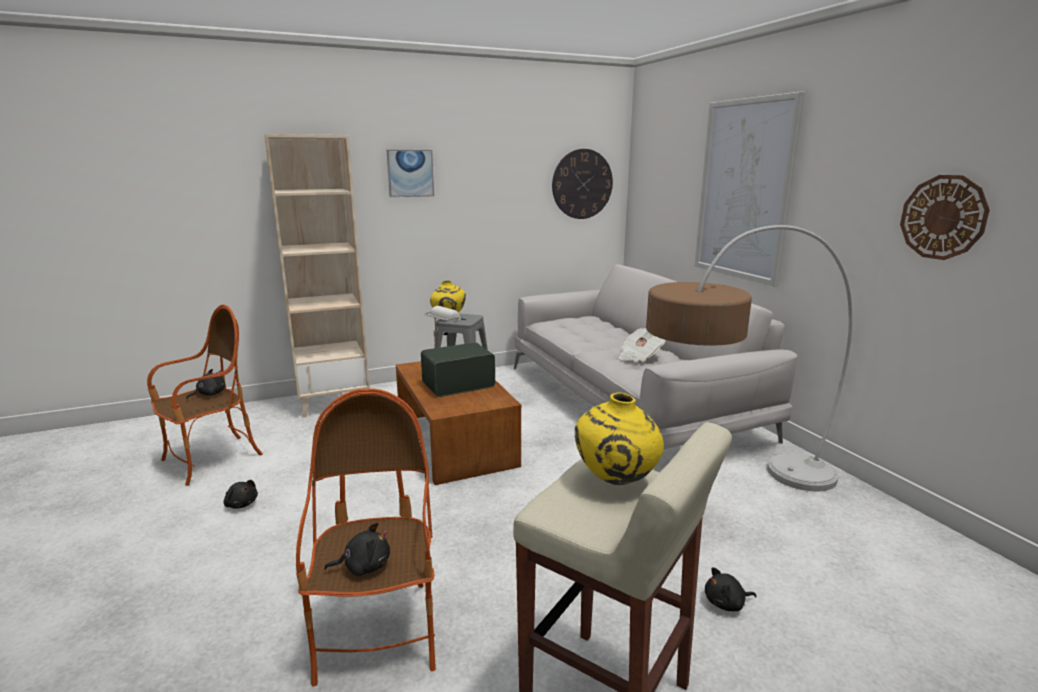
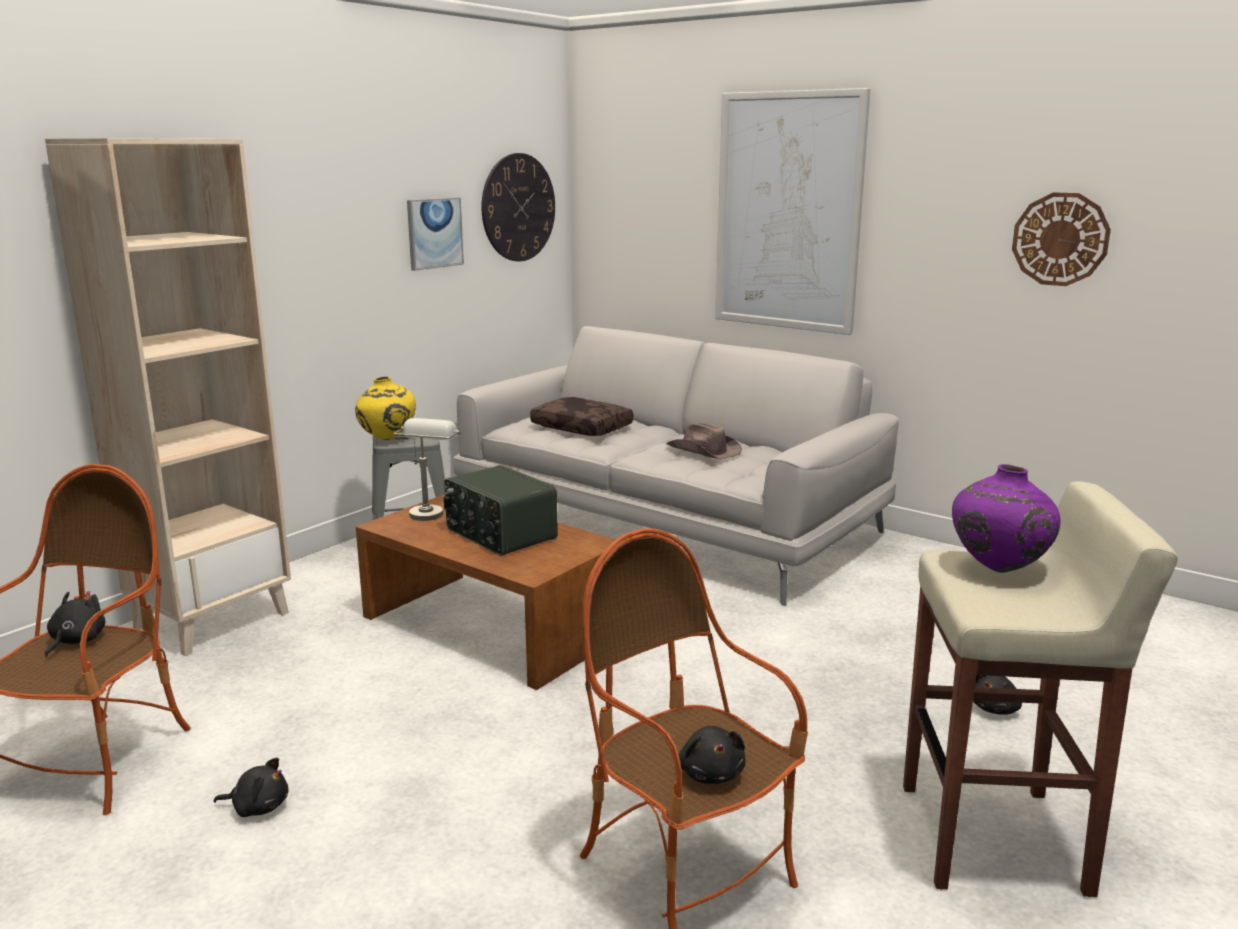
camera: 30 degrees left, 0 degrees up
black plush toy [324,522,390,576] -> black plush toy turned 120 degrees clockwise [679,726,746,784]
picture [386,150,434,197] -> picture moved to [407,197,464,271]
radio [421,342,495,397] -> radio turned 75 degrees counterclockwise [444,465,558,556]
yellow vase [575,392,664,485] -> purple vase [952,464,1061,573]
newspaper [619,328,666,362] -> brown hat [666,422,742,459]
floor lamp [646,225,853,492] -> none
none -> brown pillow [530,397,633,436]

